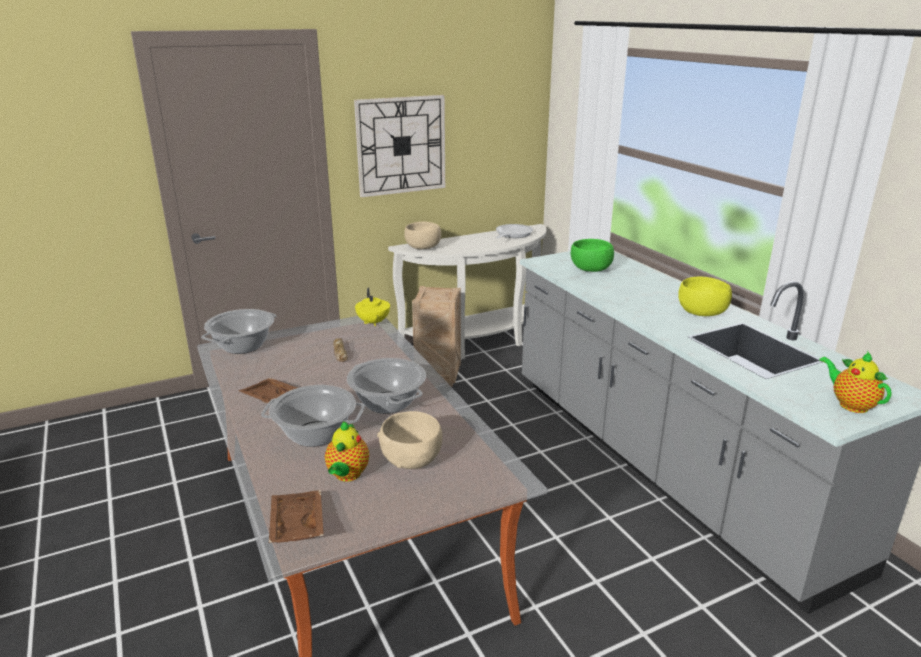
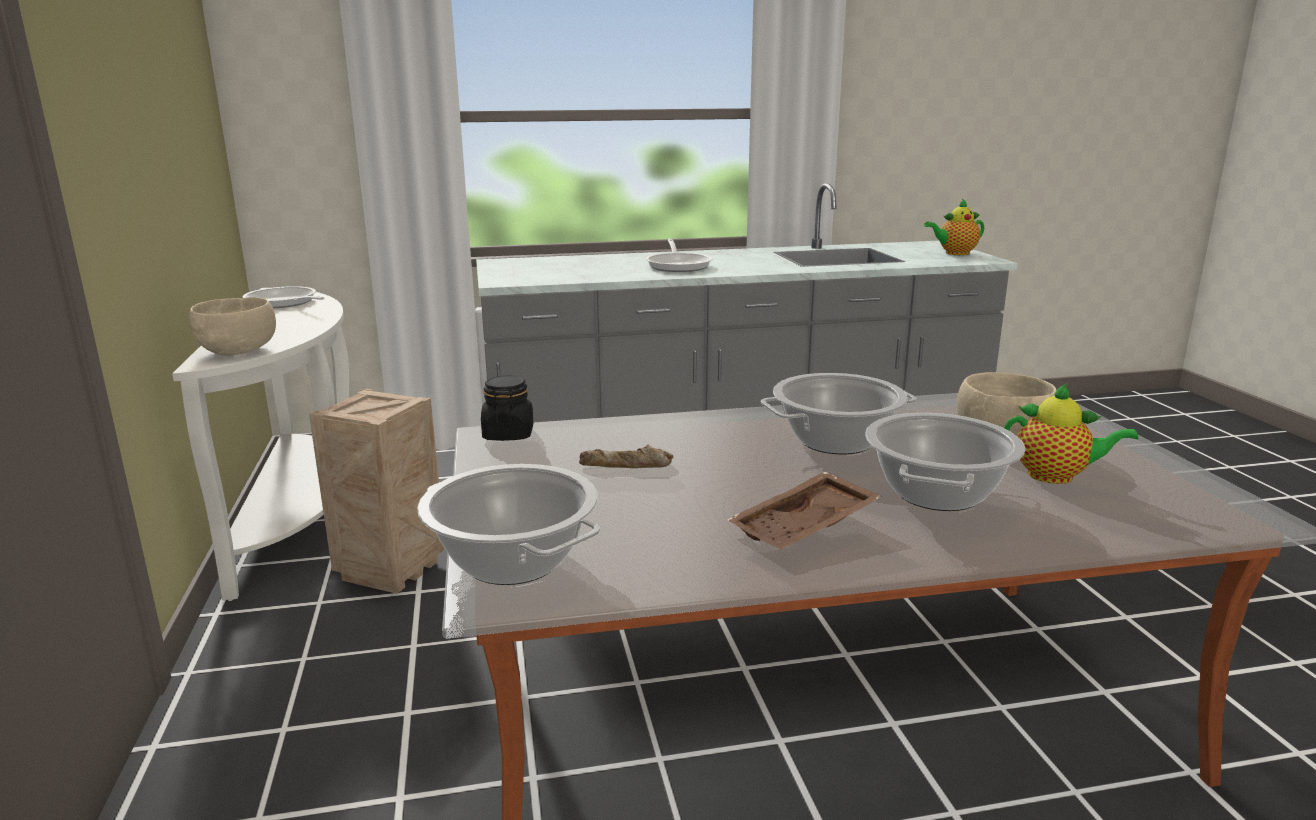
camera: 75 degrees left, 5 degrees down
brown tray [269,490,324,543] -> none
wall clock [354,95,445,198] -> none
yellow teapot [355,288,390,326] -> black jar [481,375,533,441]
green bowl [571,239,614,272] -> none
yellow bowl [678,276,732,316] -> none
none -> frying pan [646,239,712,272]

